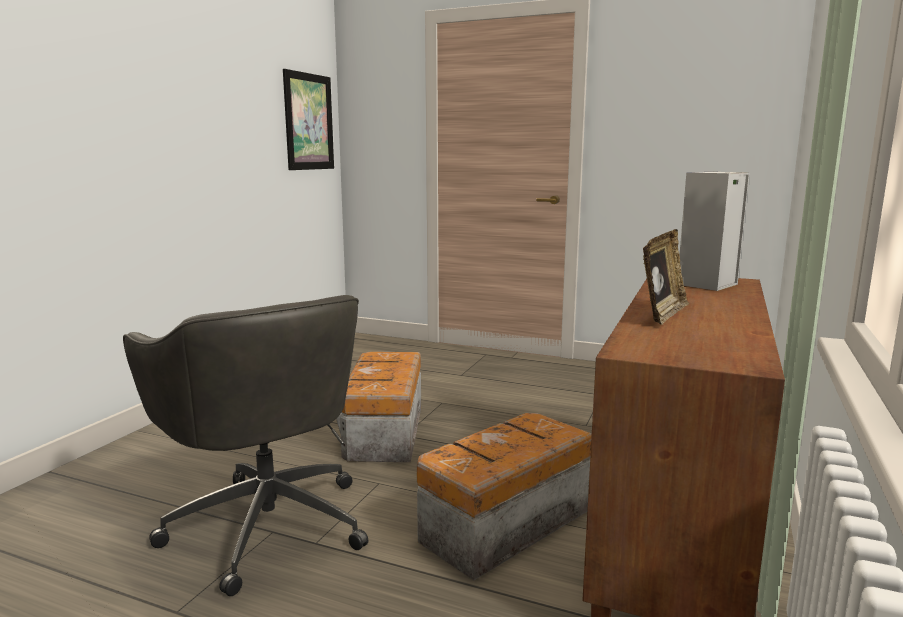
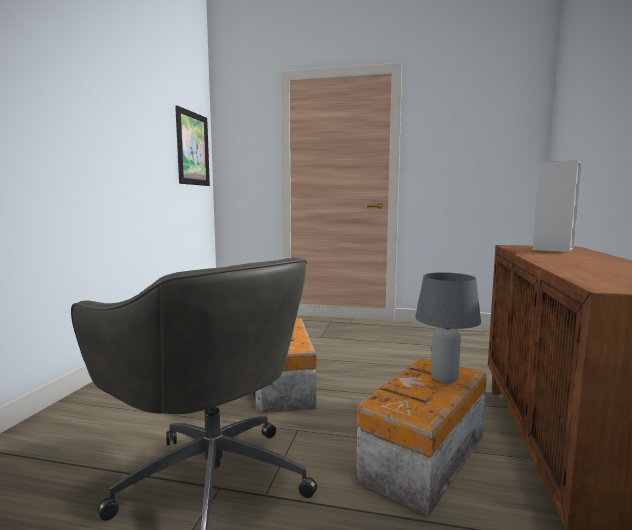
camera: 10 degrees left, 5 degrees down
picture frame [643,229,689,325] -> none
none -> grey table lamp [415,272,481,384]

